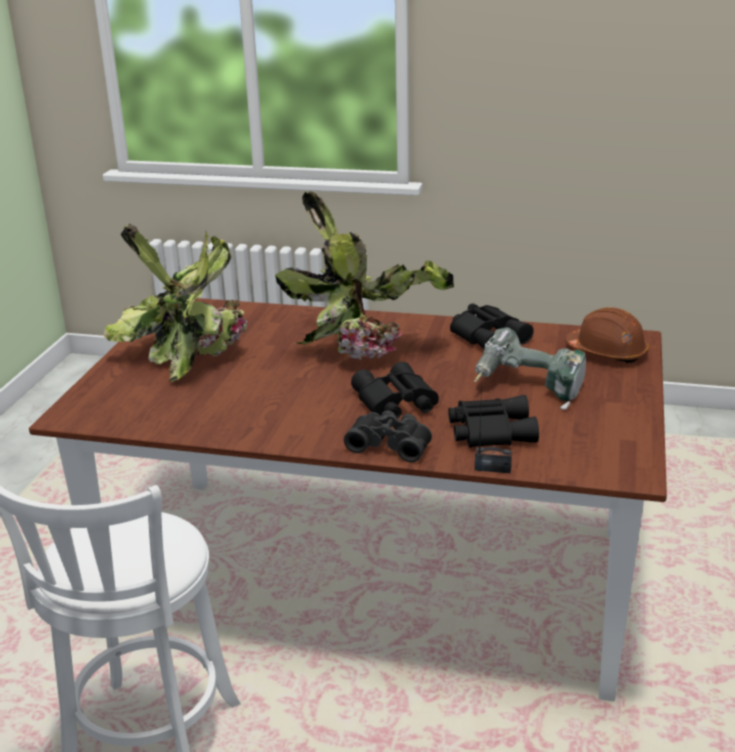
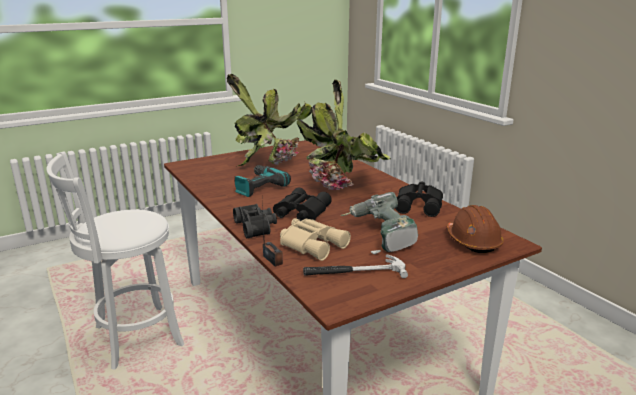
camera: 45 degrees right, 5 degrees down
black binoculars [448,395,539,448] -> beige binoculars [280,218,351,261]
none -> power drill [235,165,291,197]
none -> hammer [303,254,408,278]

